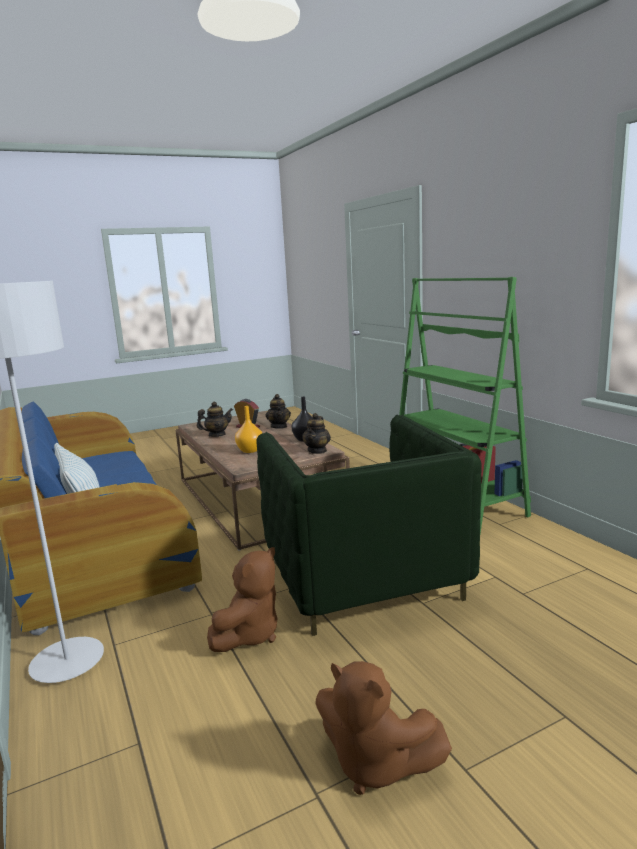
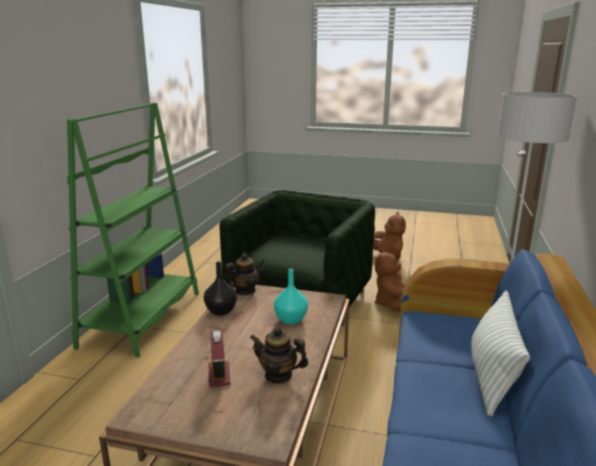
camera: 140 degrees left, 5 degrees up
brown plush toy [207,547,277,652] -> brown plush toy turned 60 degrees counterclockwise [375,249,406,312]
orange vase [235,406,262,453] -> turquoise vase [274,269,308,324]
teapot [266,394,291,429] -> none

